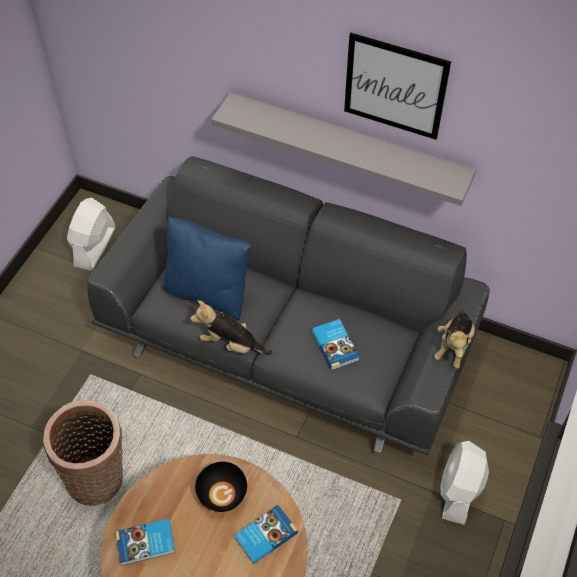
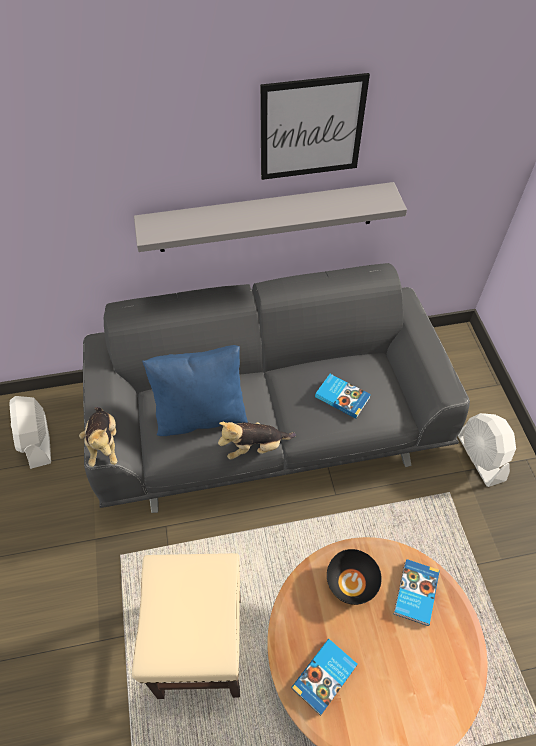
camera: 35 degrees left, 0 degrees up
basket [43,400,123,506] -> beige stool [132,553,241,699]
plush toy [434,311,475,369] -> plush toy moved to [79,407,117,467]

